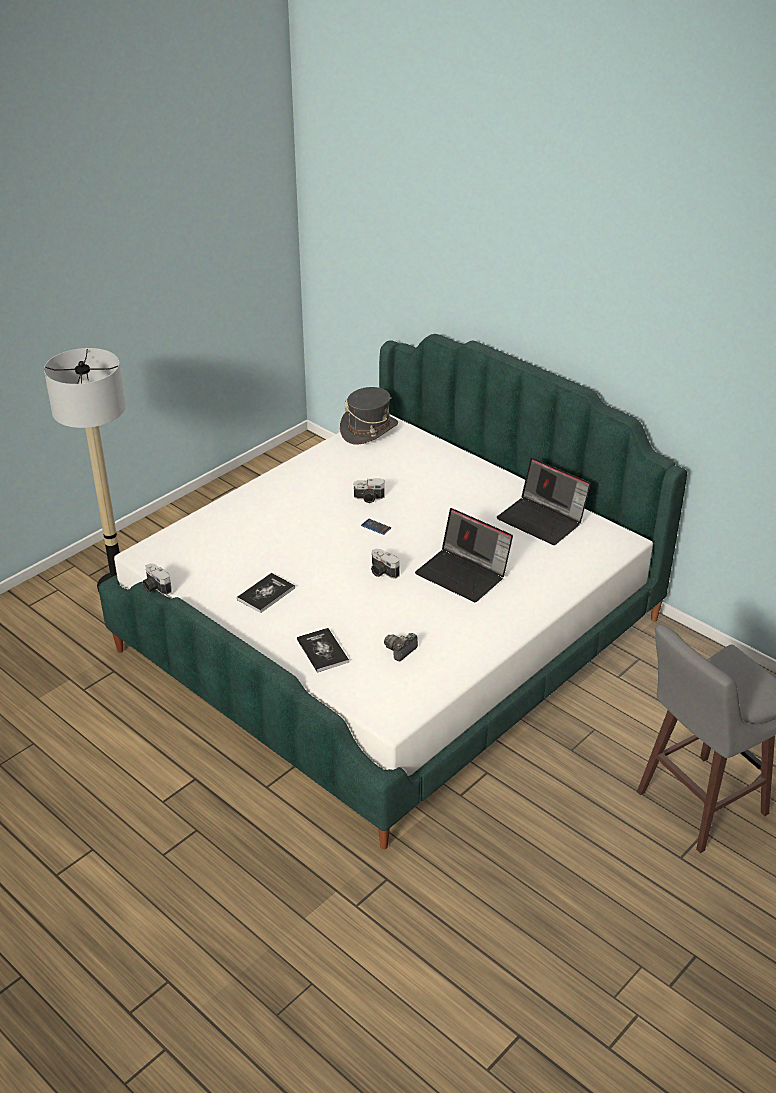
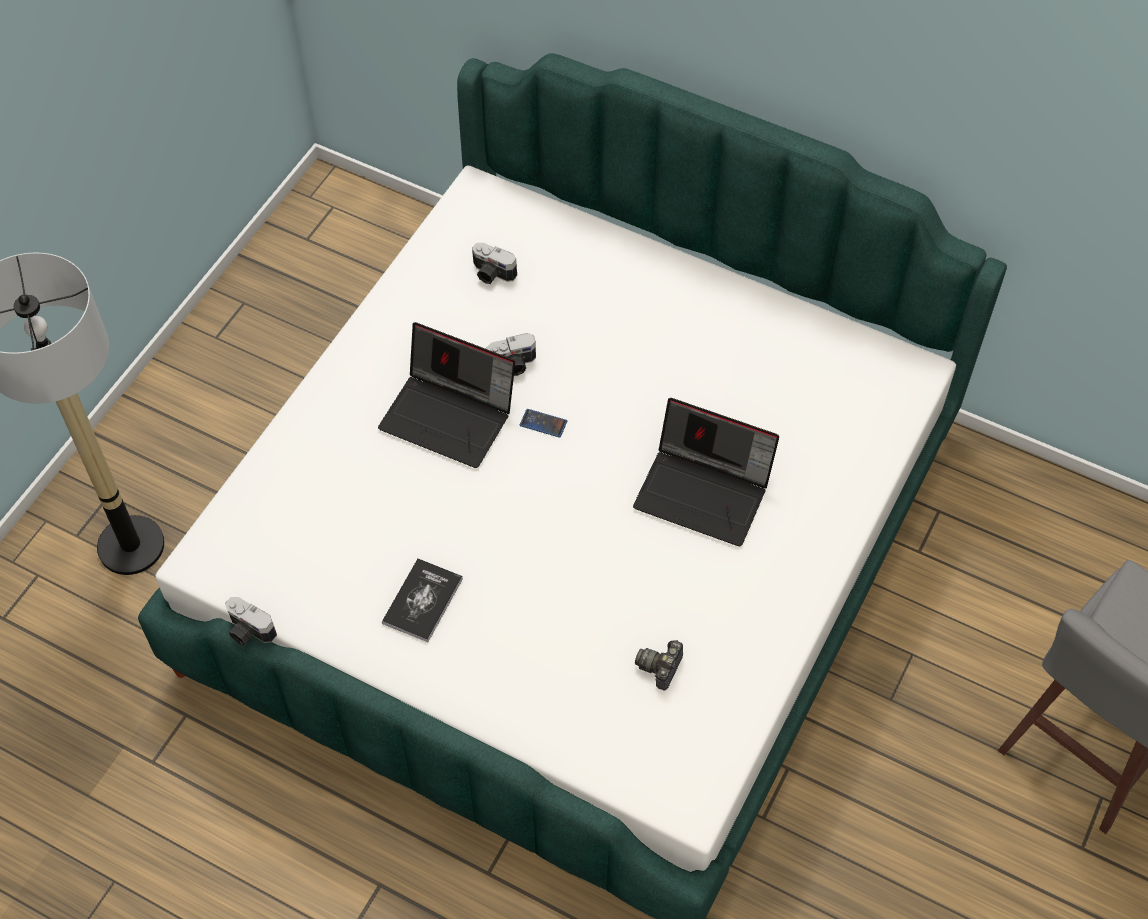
camera: 15 degrees left, 20 degrees up
book [297,628,349,672] -> none
grey hat [340,387,398,444] -> none
camera [371,549,400,579] -> camera moved to [472,243,517,284]
laptop [496,458,591,545] -> laptop moved to [378,322,515,468]

